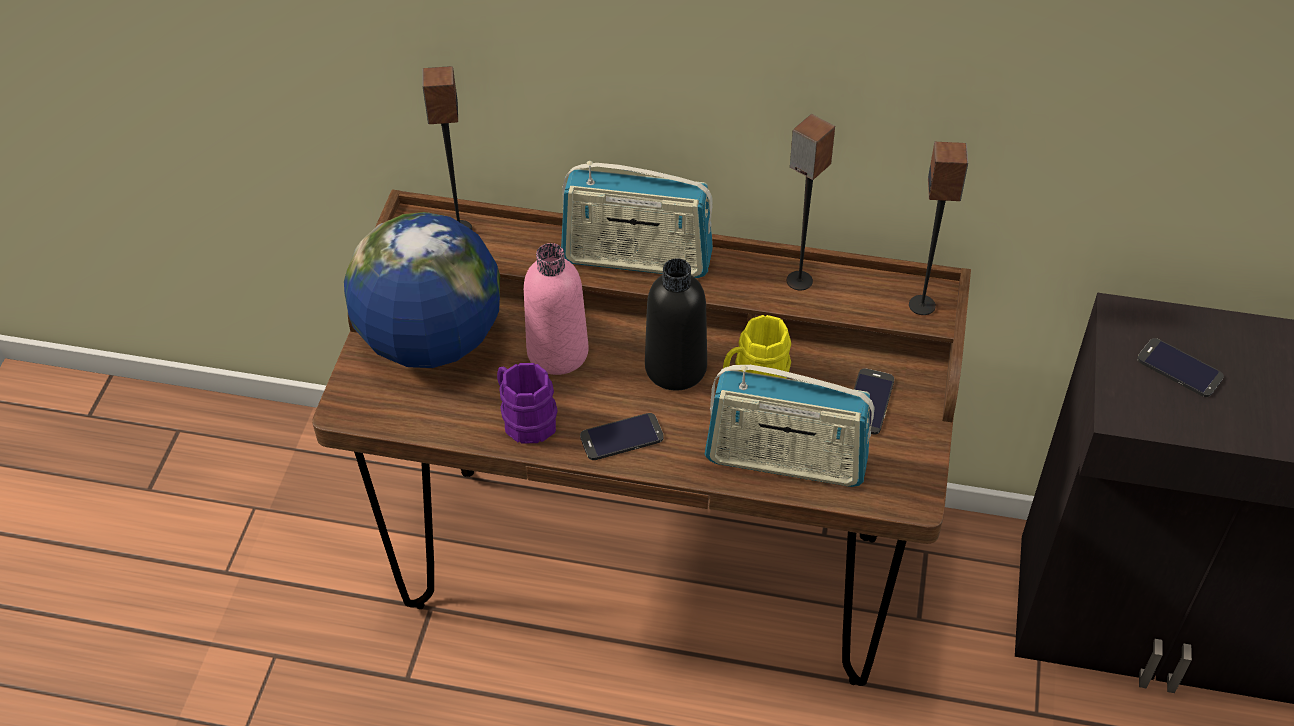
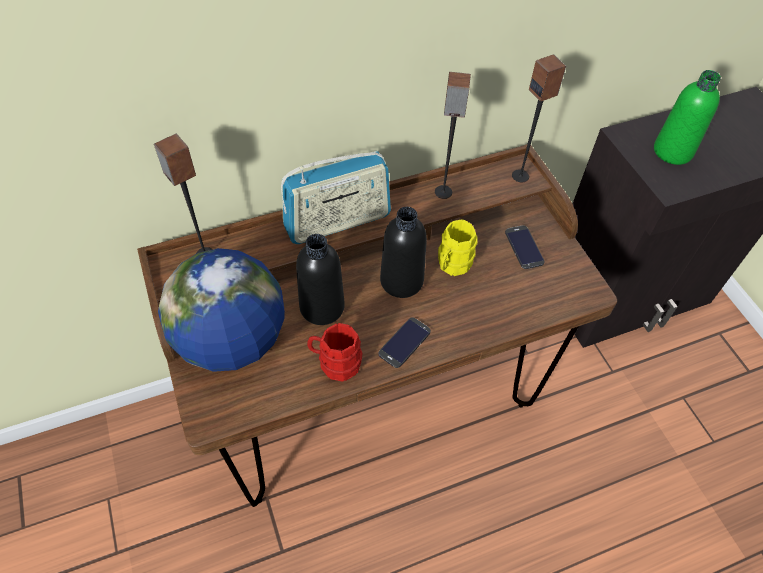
camera: 35 degrees left, 5 degrees up
purple mug [497,363,558,444] -> red mug [307,323,363,382]
pink bottle [524,243,589,375] -> black bottle [296,234,345,325]
radio [705,365,875,487] -> none
phone [1137,338,1224,397] -> green bottle [654,70,721,165]

